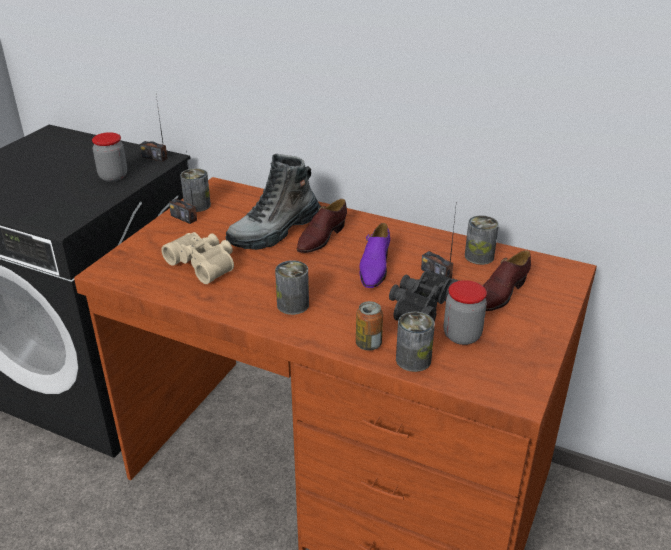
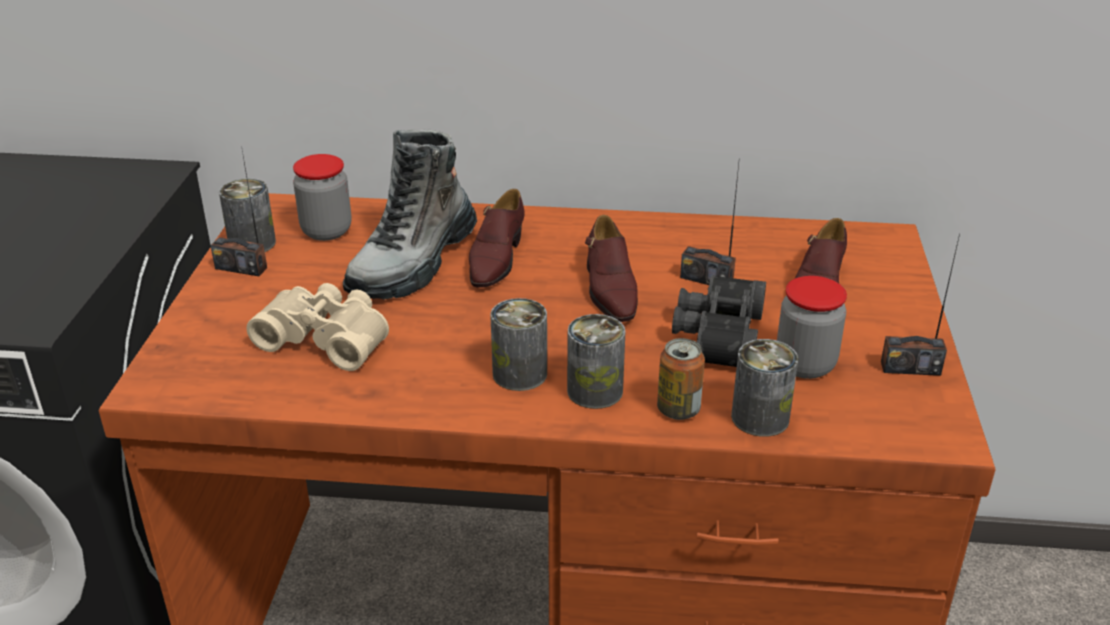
camera: 20 degrees left, 0 degrees up
jar [92,132,127,182] -> jar moved to [293,154,351,241]
radio [140,96,168,162] -> radio moved to [881,234,960,376]
purple shoe [360,223,390,288] -> brown shoe [585,215,638,322]
can [465,216,499,265] -> can moved to [567,314,626,409]

